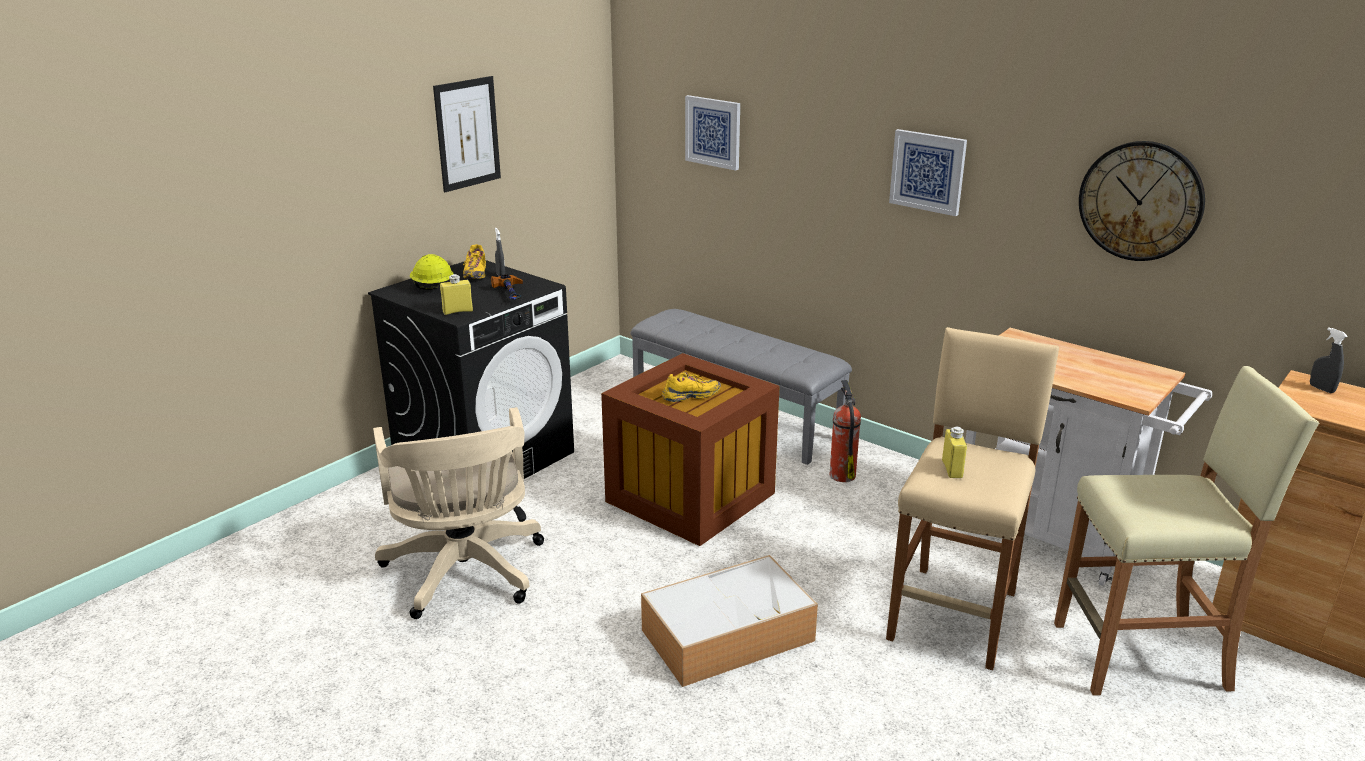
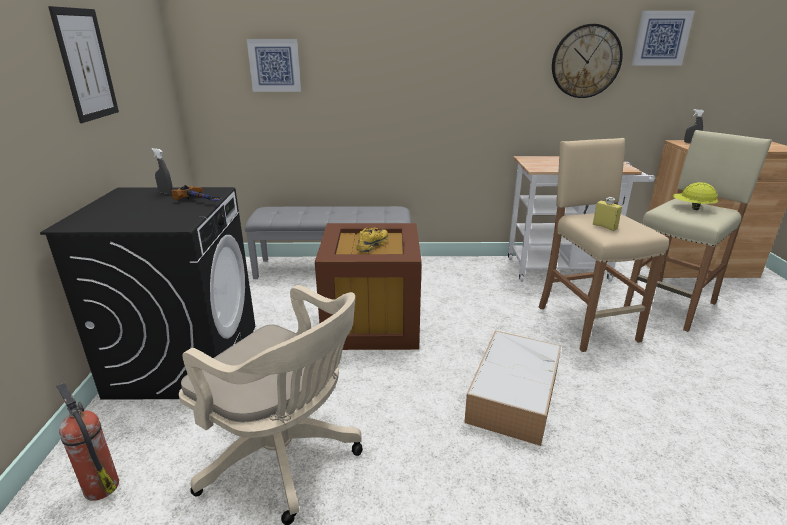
camera: 40 degrees left, 0 degrees up
yellow hard hat [410,254,454,290] -> yellow hard hat moved to [672,182,718,210]
yellow bottle [440,274,473,315] -> none
yellow shoe [463,244,486,279] -> none
fire extinguisher [830,380,861,482] -> fire extinguisher moved to [56,383,119,501]
picture [889,129,967,216] -> picture moved to [632,11,695,65]

